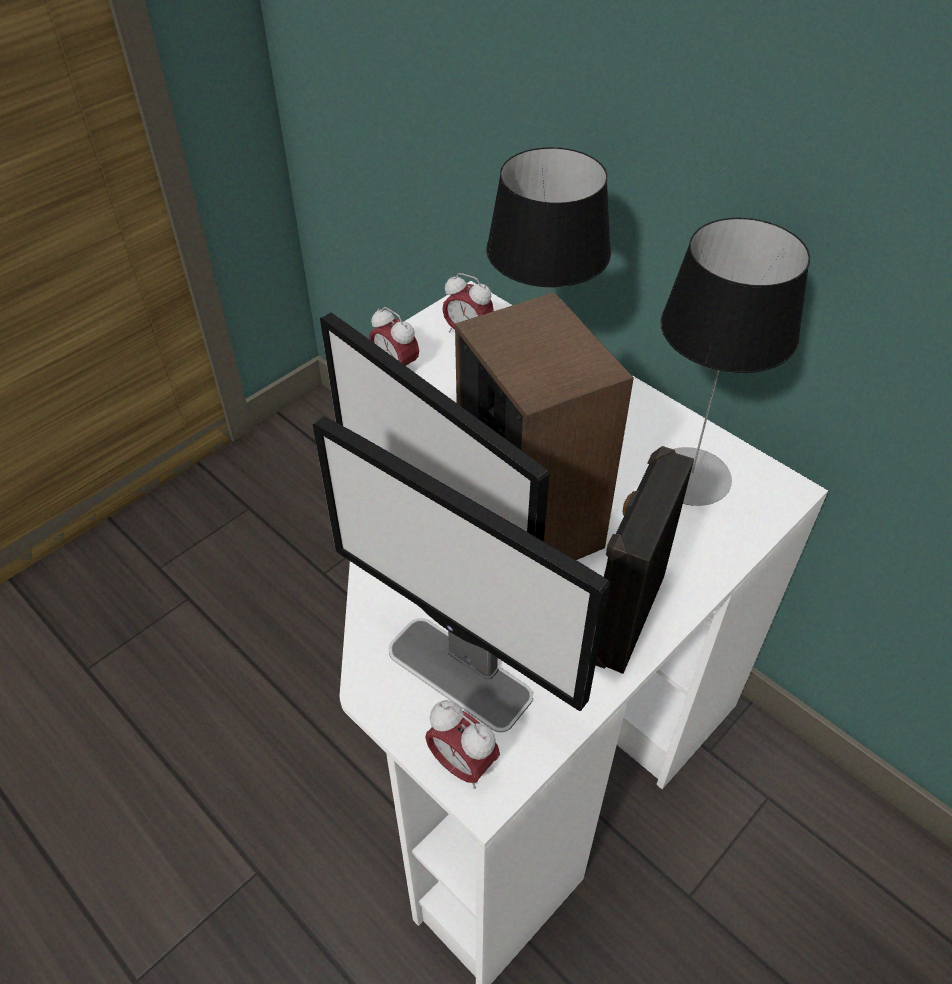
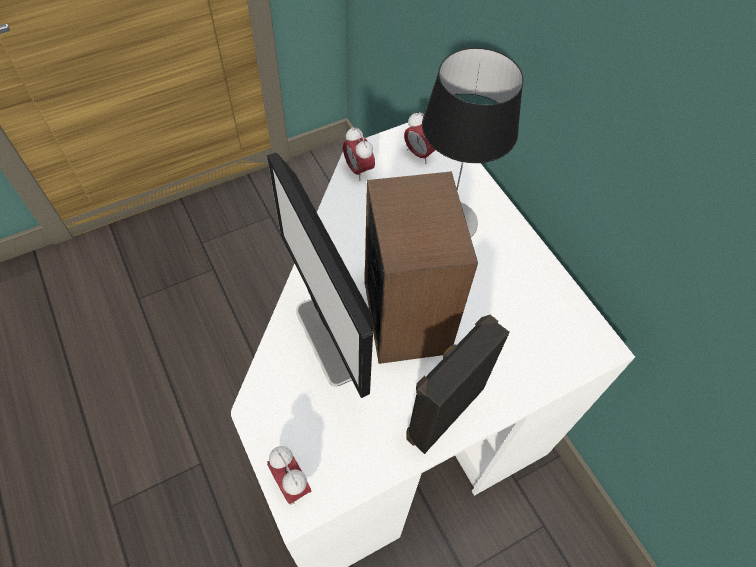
camera: 15 degrees right, 10 degrees up
monitor [313,416,610,732] -> none
table lamp [661,218,810,506] -> none

